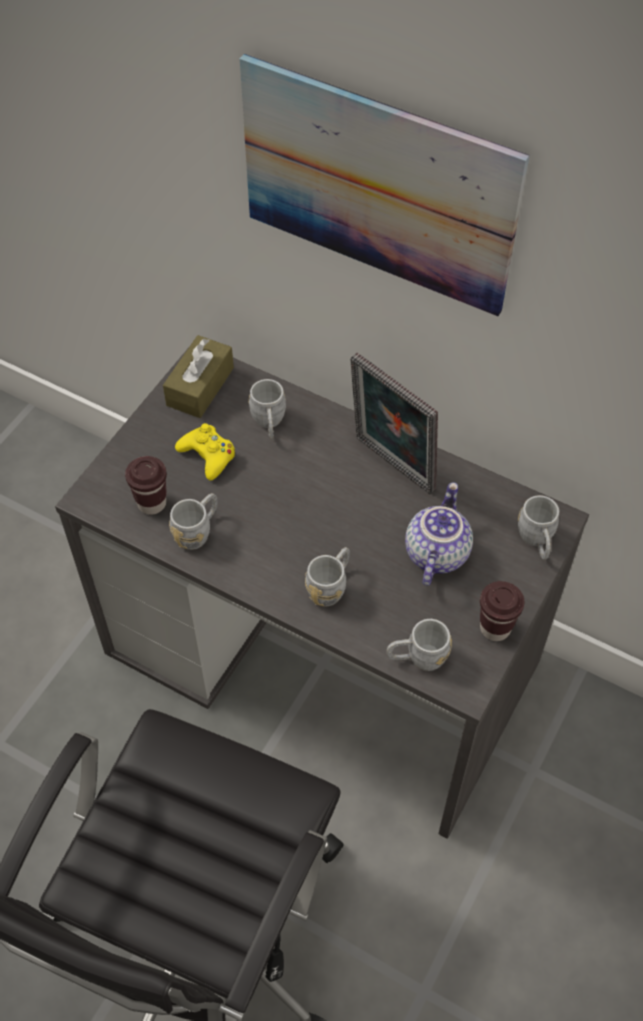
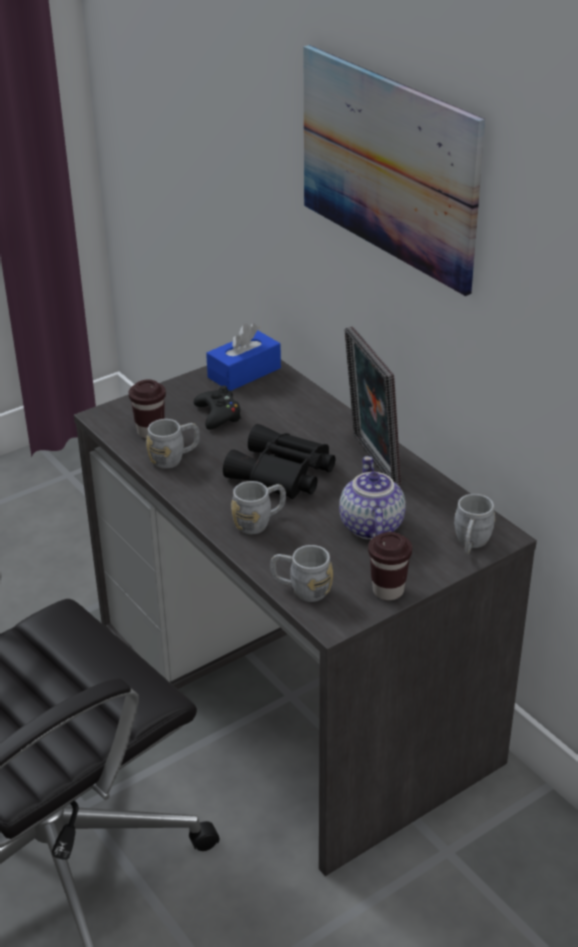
camera: 25 degrees right, 20 degrees down
brown tissue box [163,335,234,418] -> blue tissue box [206,323,281,391]
yellow game controller [175,423,235,481] -> black game controller [194,386,242,430]
grey mug [248,379,286,439] -> none
teapot [405,482,473,586] -> teapot turned 45 degrees counterclockwise [339,456,406,539]
none -> black binoculars [223,424,335,499]

